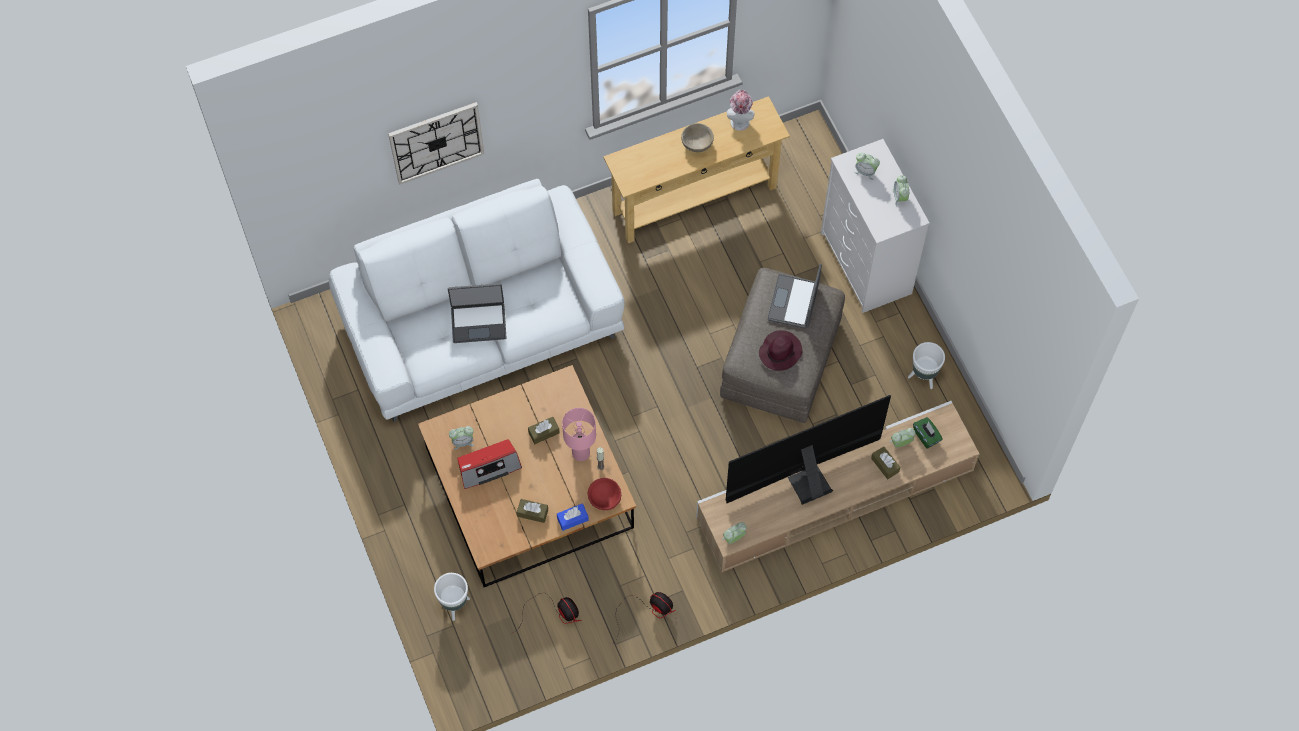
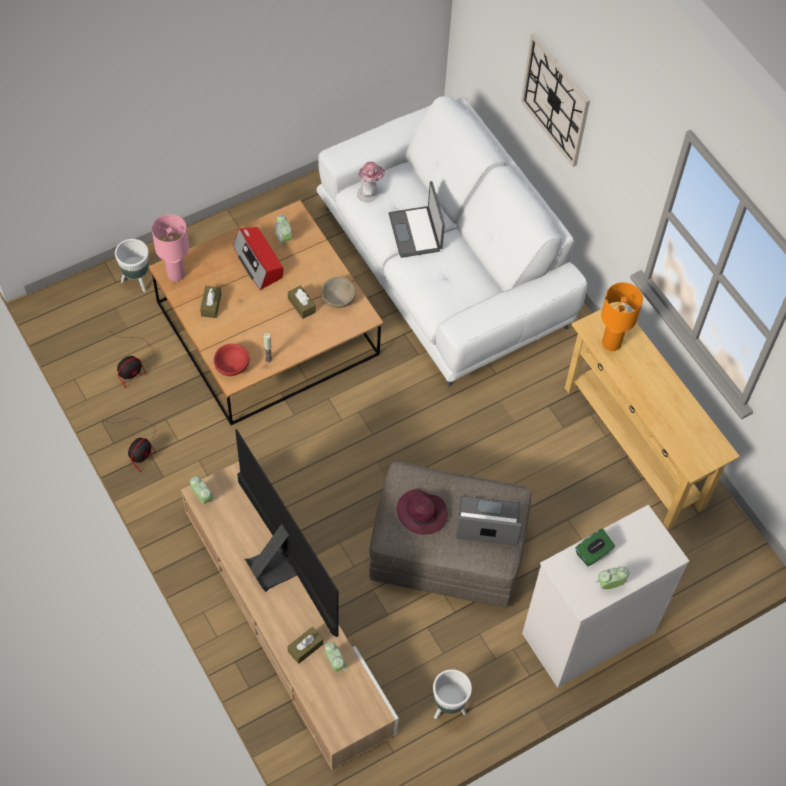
camera: 80 degrees right, 5 degrees down
blue tissue box [557,503,589,531] -> none
pink table lamp [562,408,596,461] -> pink table lamp moved to [152,214,189,281]
beige bowl [681,123,714,152] -> beige bowl moved to [321,277,356,308]
hat [727,89,755,131] -> hat moved to [357,162,385,202]
alarm clock [854,153,880,180] -> none
green tissue box [913,417,943,449] -> green tissue box moved to [575,529,615,567]
none -> orange table lamp [601,282,643,351]

